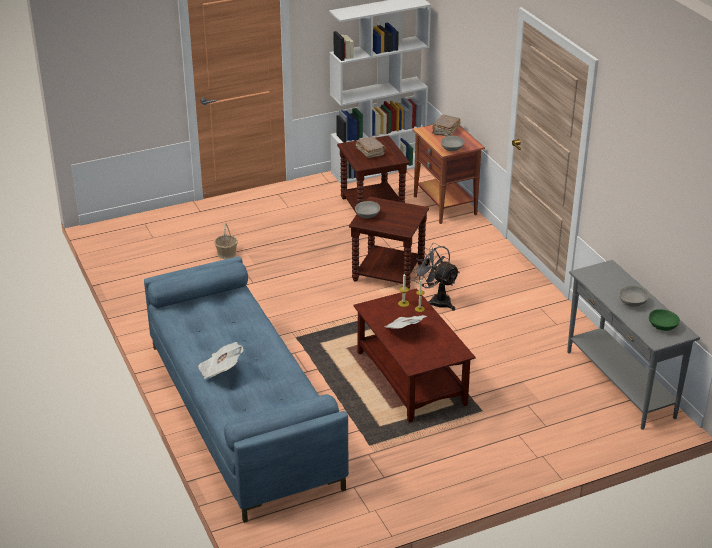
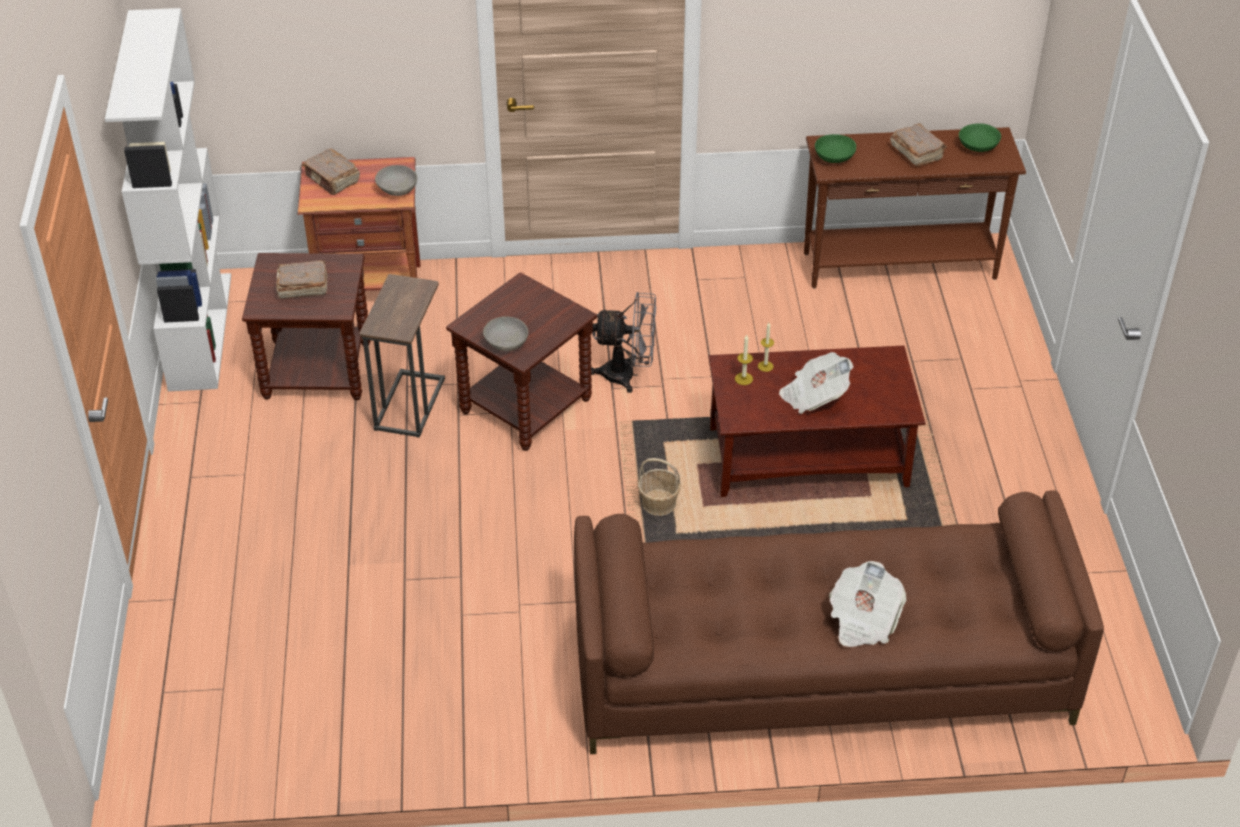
camera: 70 degrees left, 10 degrees up
blue sofa [144,256,349,523] -> brown sofa [574,490,1104,754]
basket [214,223,238,259] -> basket moved to [638,458,681,516]
grey fan [412,243,460,311] -> grey fan turned 150 degrees counterclockwise [591,292,656,393]
grey console table [567,260,700,430] -> brown console table [804,127,1026,288]
grey bowl [619,286,649,307] -> brown book [890,123,947,167]
none -> brown side table [359,274,445,438]
none -> green bowl [815,134,856,163]

